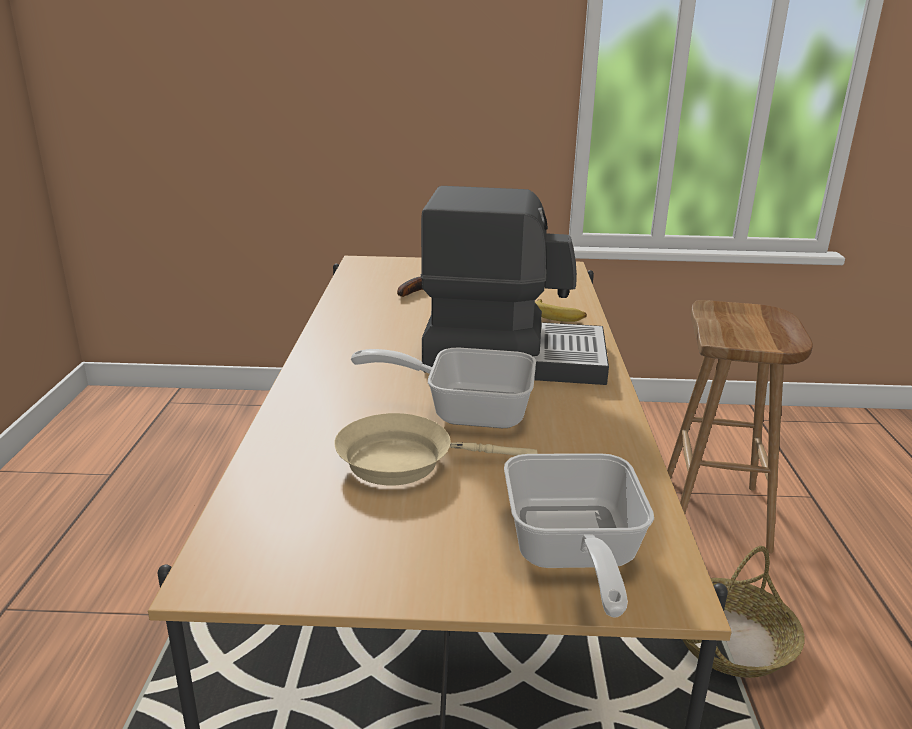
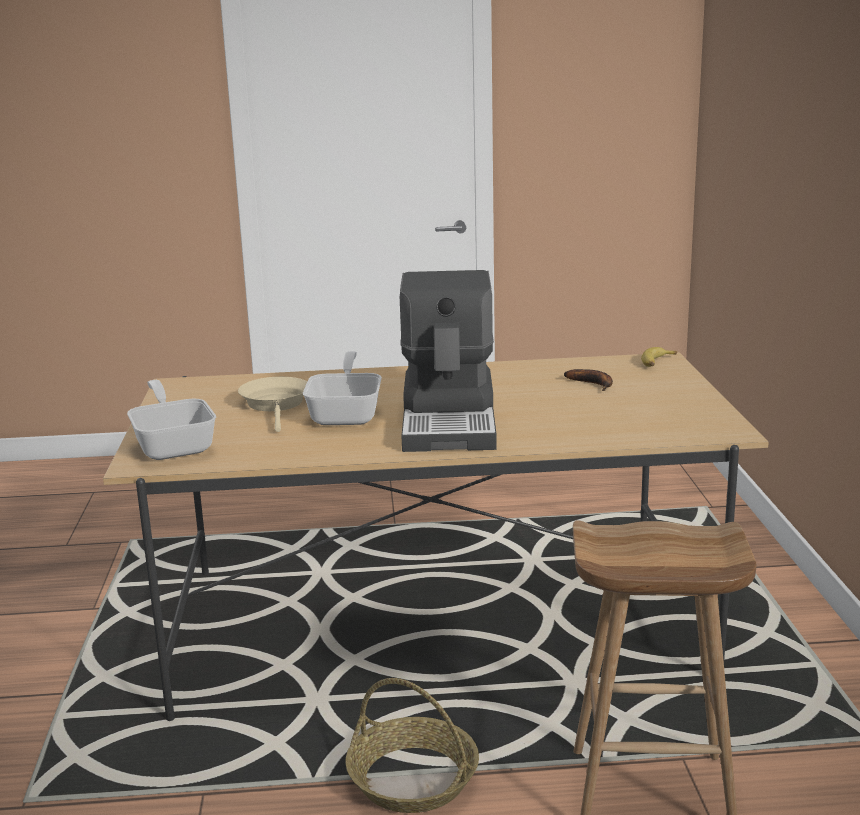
camera: 85 degrees right, 5 degrees down
frying pan [504,453,654,617] -> frying pan turned 75 degrees clockwise [127,380,216,460]
banana [535,299,587,322] -> banana moved to [641,347,677,367]

